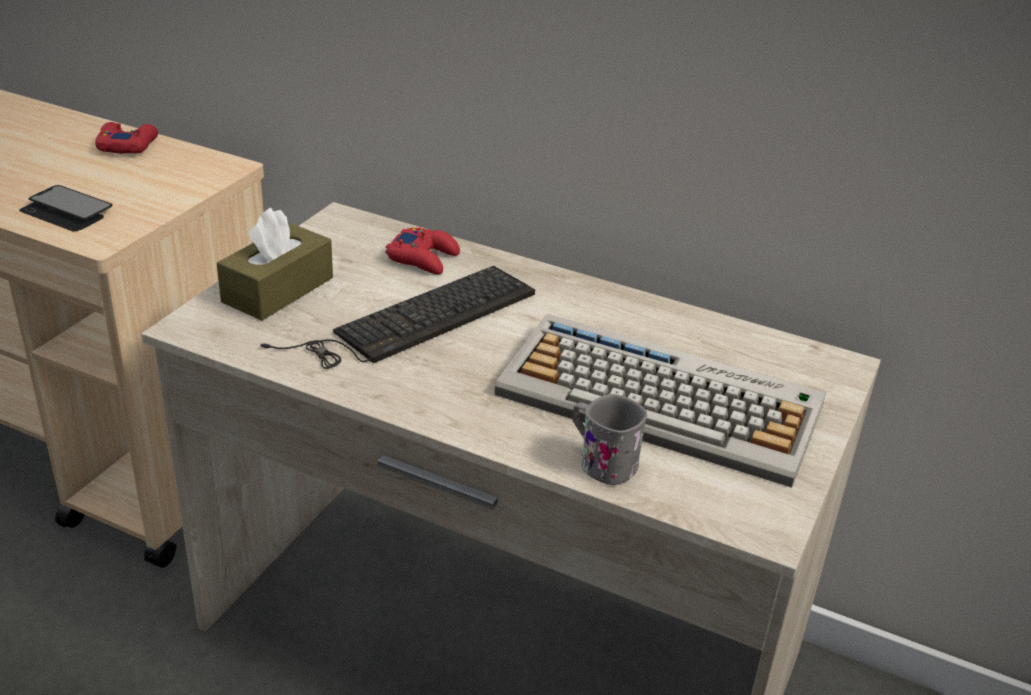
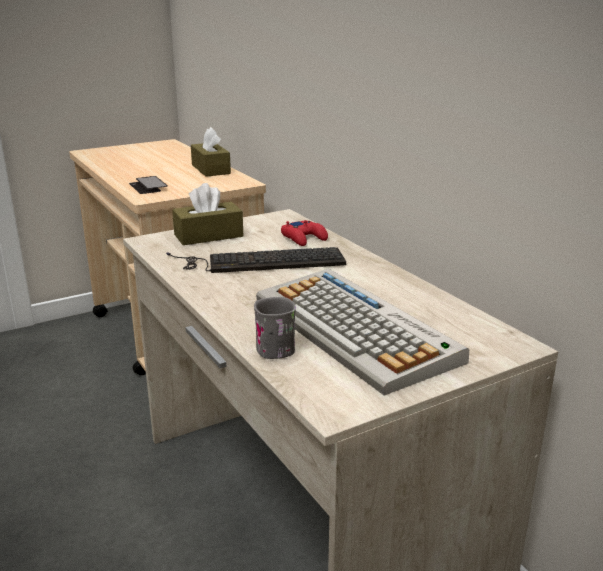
camera: 35 degrees right, 10 degrees down
red game controller [95,122,158,154] -> brown tissue box [191,127,231,177]

